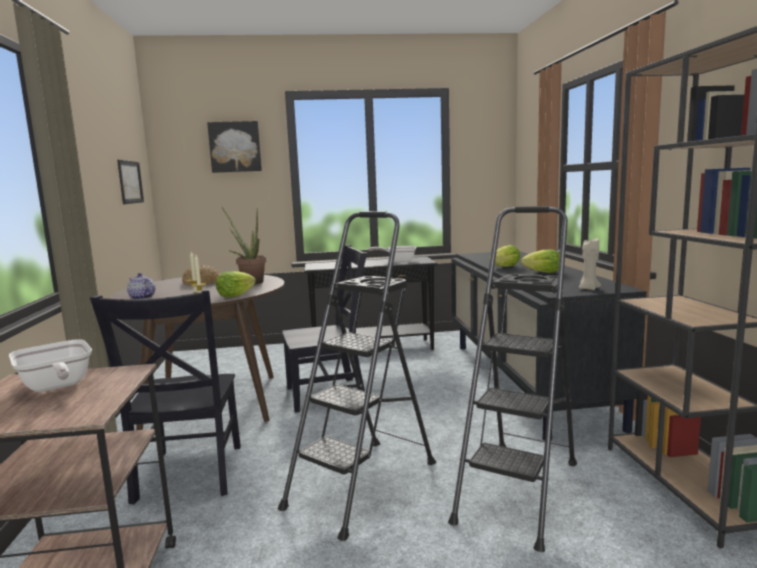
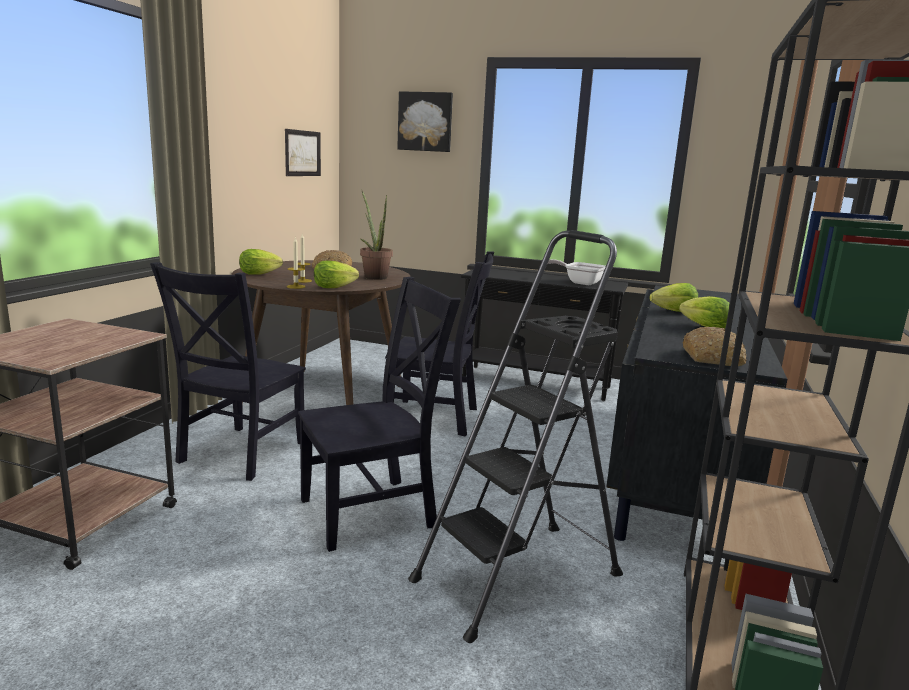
camera: 25 degrees right, 5 degrees up
frying pan [9,339,92,392] -> none
teapot [127,273,156,299] -> lettuce [239,249,283,275]
step ladder [278,211,436,541] -> black chair [298,277,461,552]
beige candle [579,238,601,290] -> bread [683,327,746,366]

